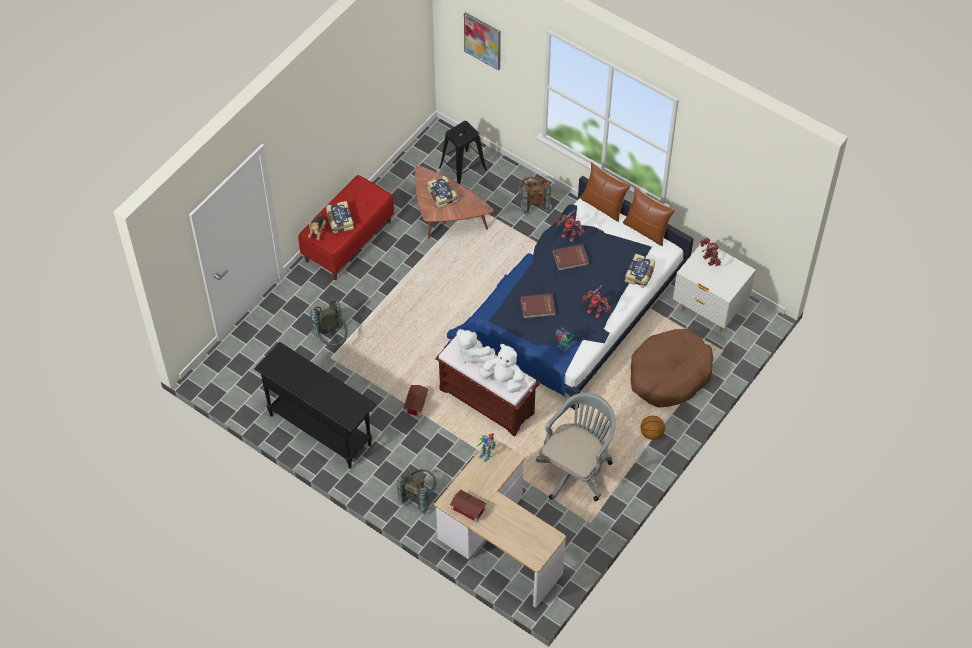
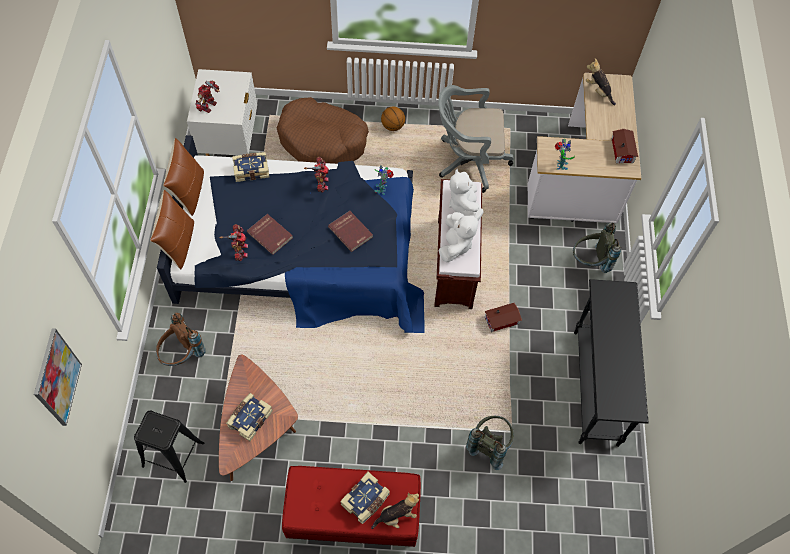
camera: 125 degrees left, 5 degrees up
none -> plush toy [586,58,616,105]

